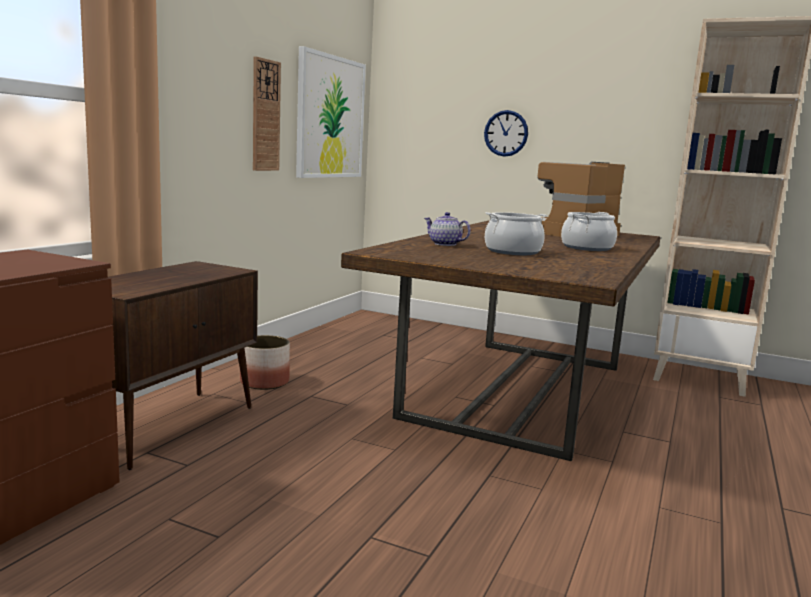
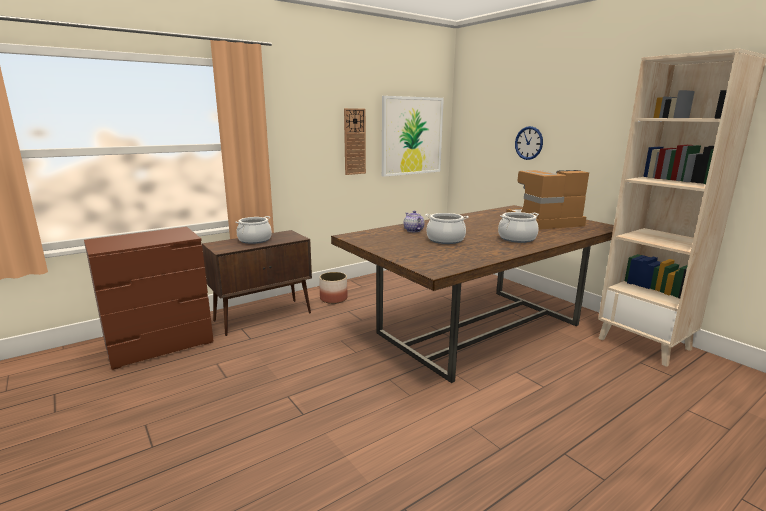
camera: 30 degrees right, 5 degrees up
none -> cooking pot [236,216,272,244]

